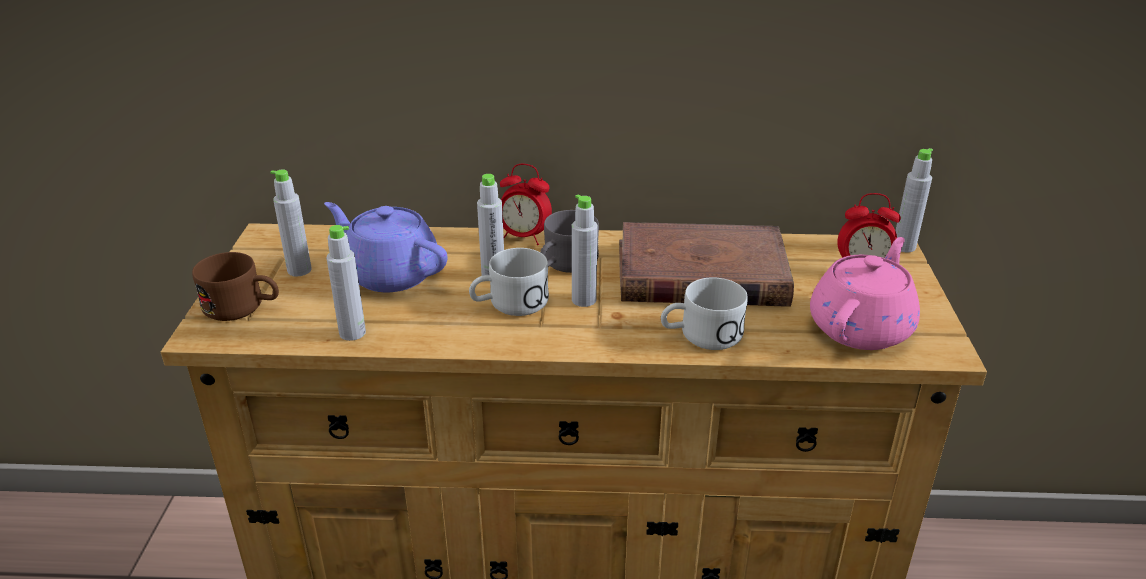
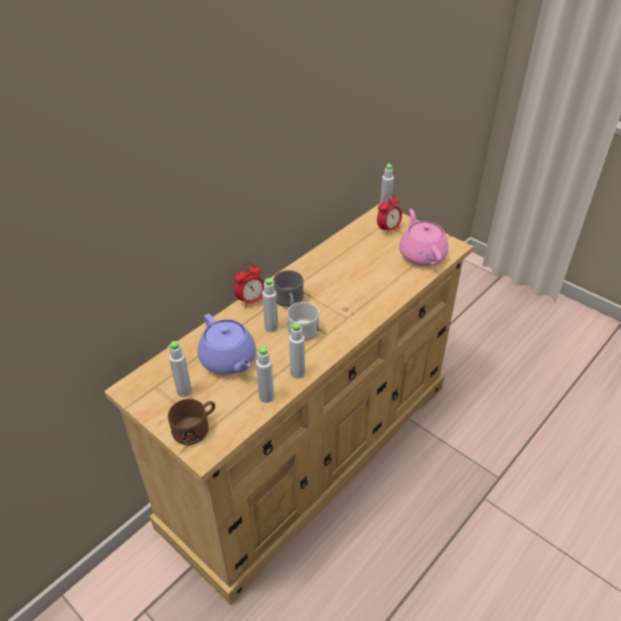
camera: 50 degrees left, 10 degrees up
purple teapot [324,202,447,292] -> purple teapot turned 105 degrees counterclockwise [198,314,256,374]
grey bottle [572,195,598,307] -> grey bottle moved to [289,323,305,378]
brown book [619,222,794,307] -> none
white mug [661,277,748,350] -> none

